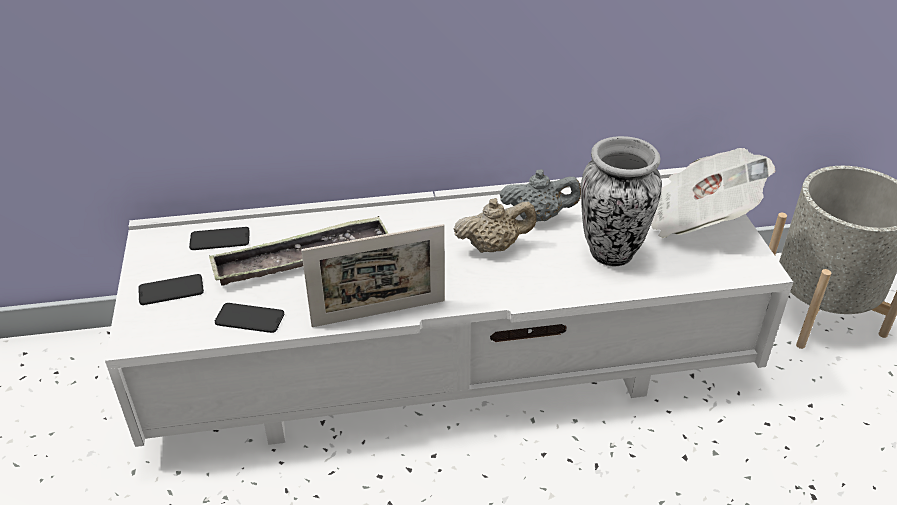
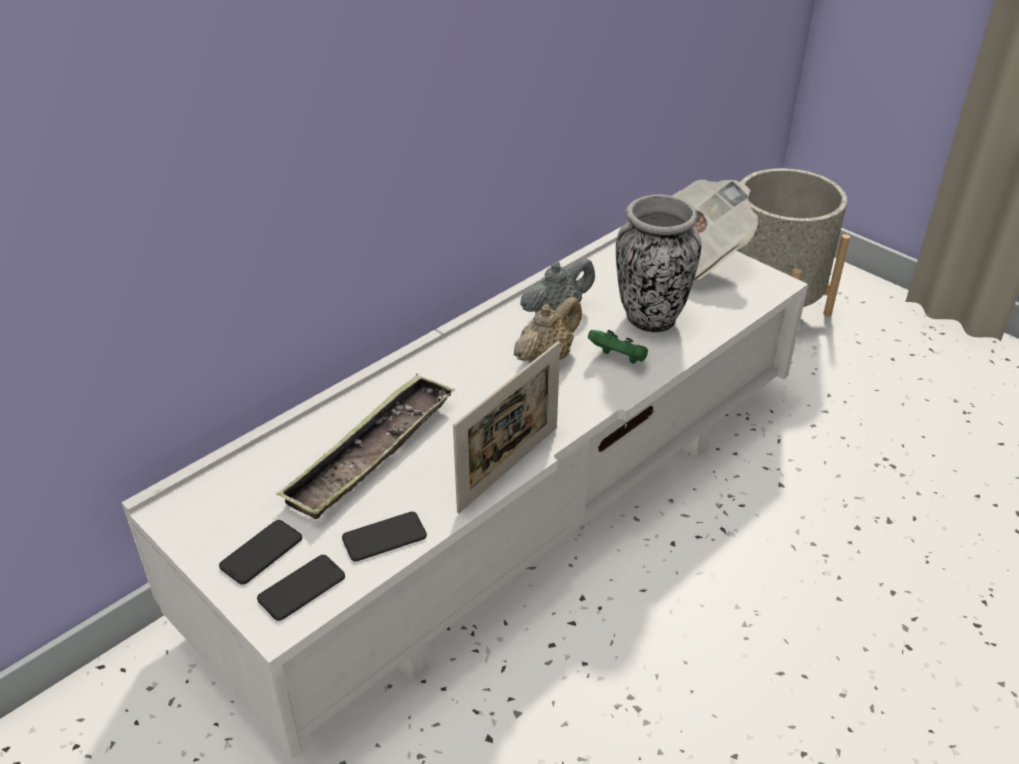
camera: 35 degrees left, 0 degrees up
phone [189,227,250,250] -> phone moved to [257,555,345,621]
none -> green game controller [588,330,648,364]

